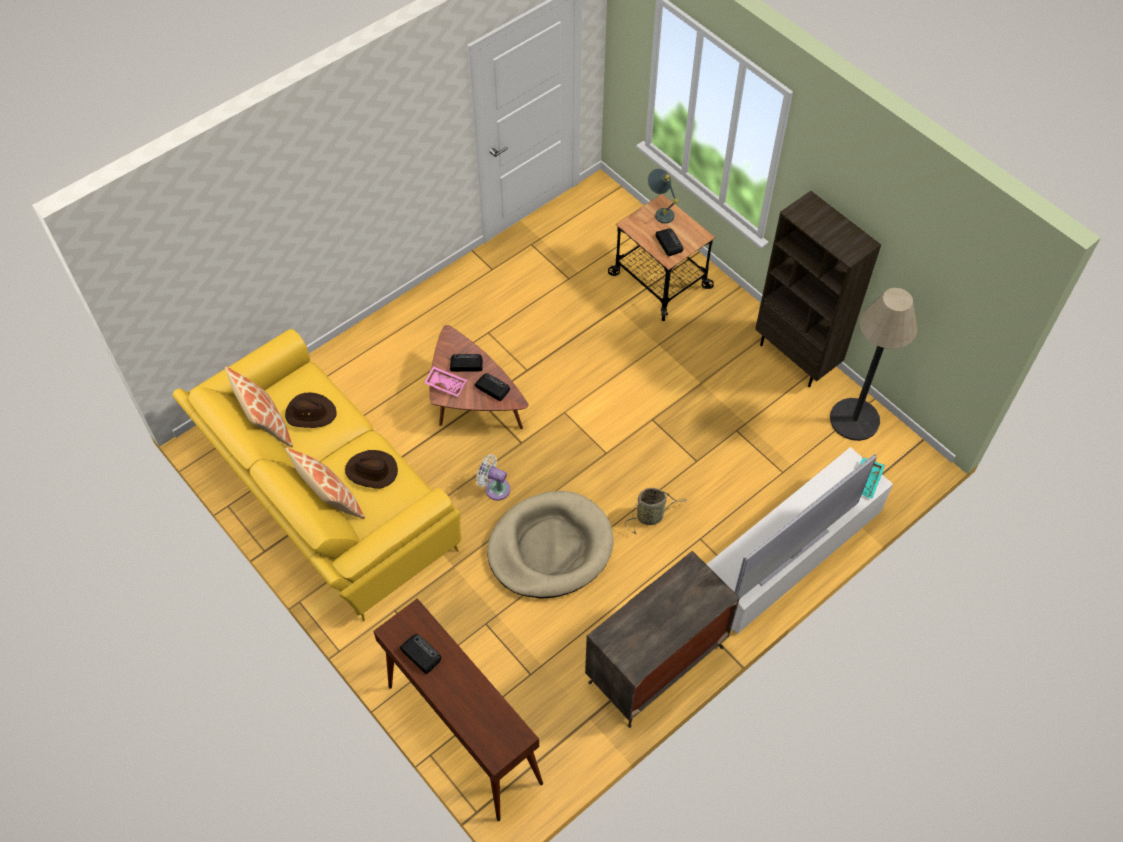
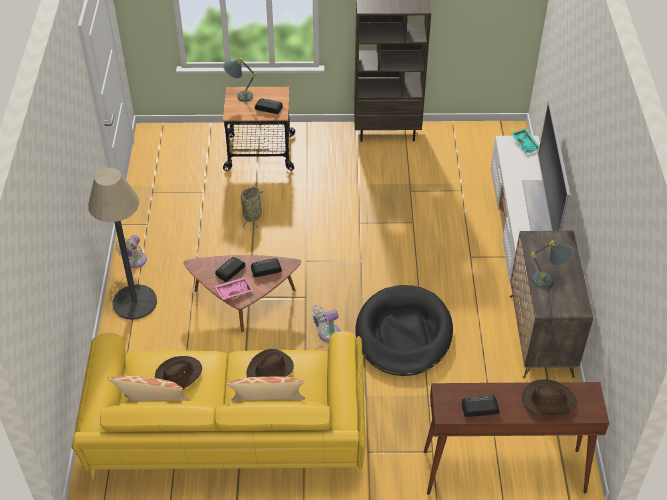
camera: 50 degrees left, 10 degrees down
beige dog bed [487,491,614,599] -> black dog bed [355,285,453,376]
basket [625,488,687,535] -> basket moved to [241,186,264,229]
floor lamp [830,288,917,441] -> floor lamp moved to [88,168,157,320]
none -> beige fan [115,235,147,268]
none -> brown hat [522,379,577,416]
none -> grey table lamp [531,240,574,287]

